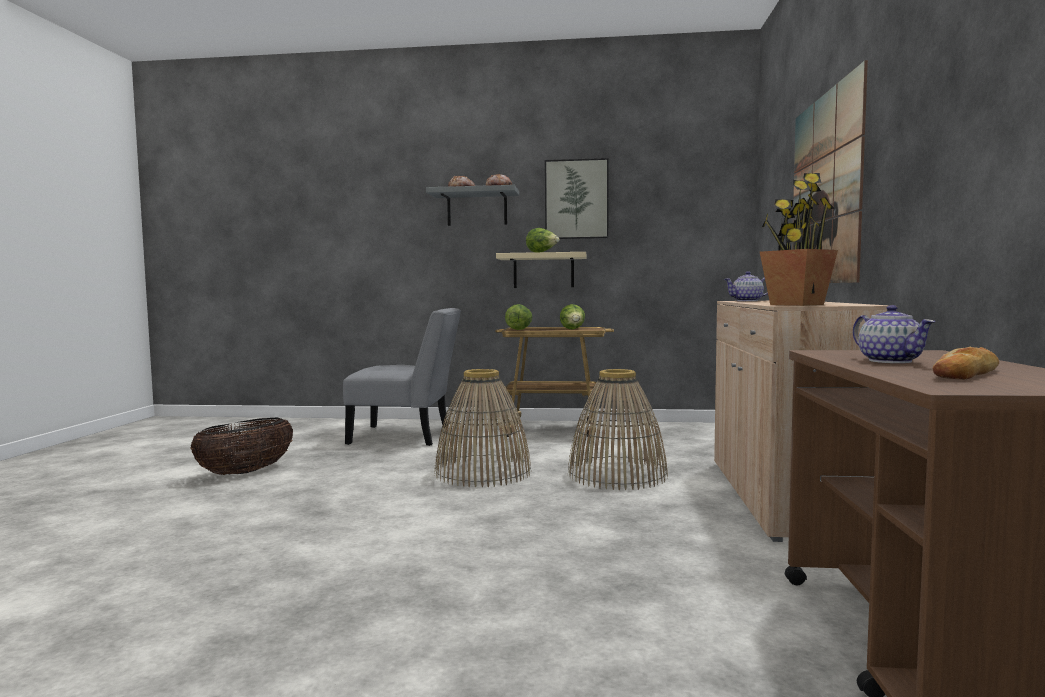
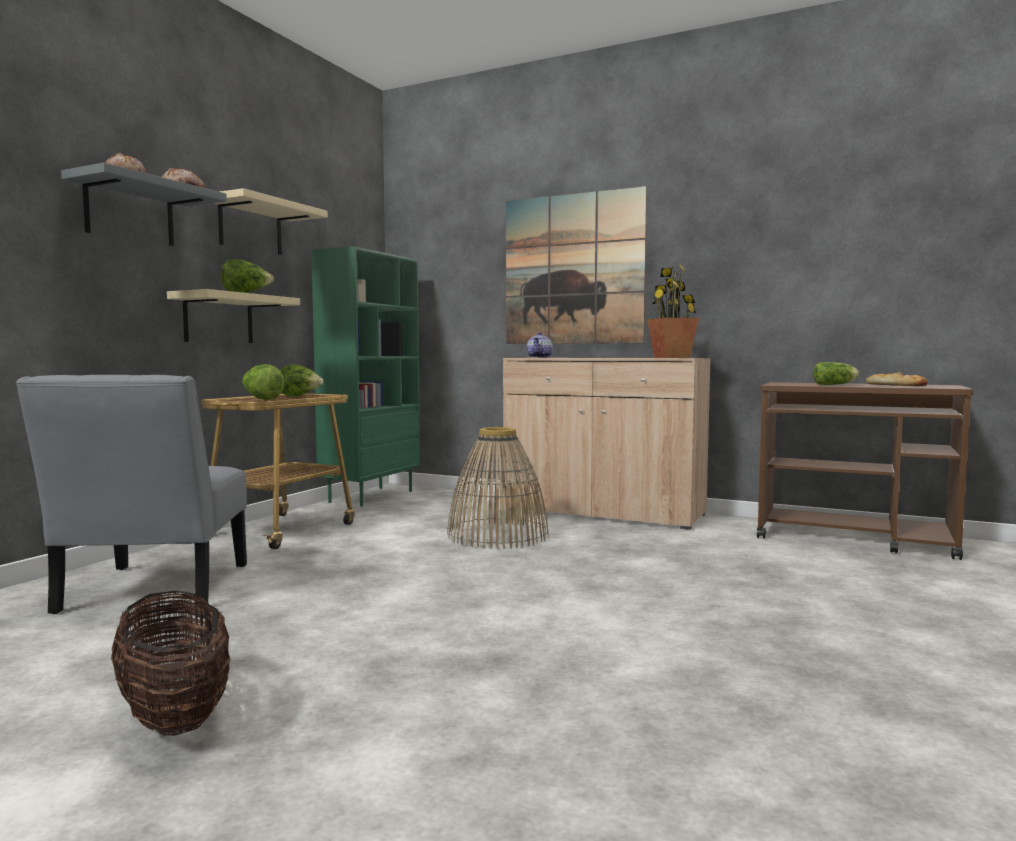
camera: 70 degrees left, 0 degrees up
grey chair [343,308,461,446] -> grey chair turned 150 degrees clockwise [16,375,247,614]
basket [434,369,531,487] -> none
picture [545,158,608,239] -> beige shelf [214,188,328,255]
teapot [853,305,935,363] -> lettuce [813,362,859,385]
none -> green bookcase [311,246,420,507]

